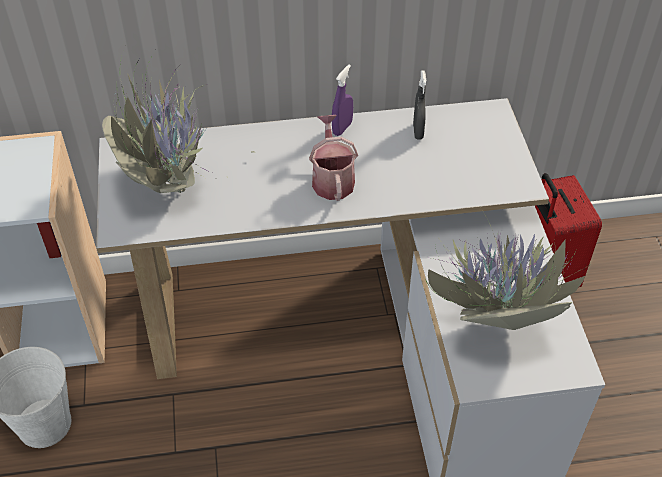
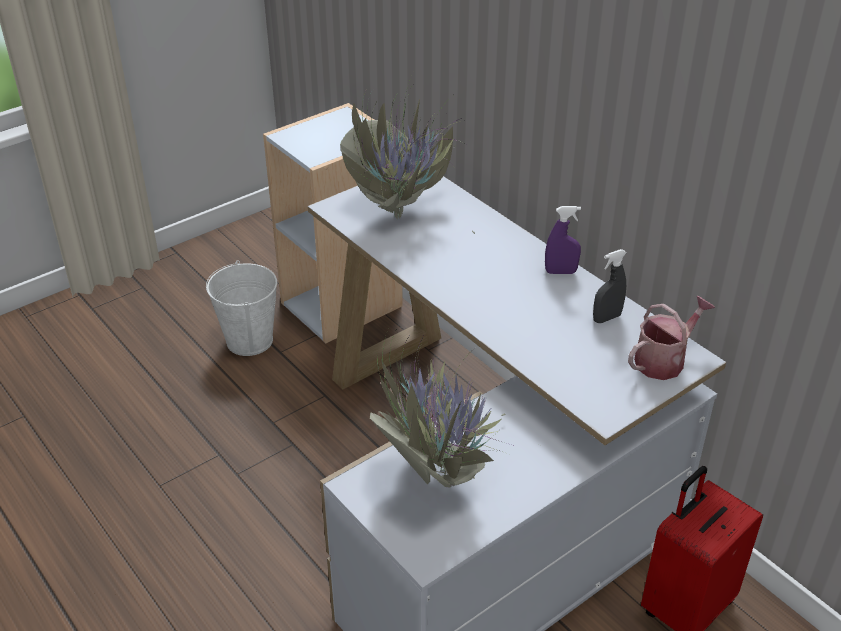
camera: 60 degrees right, 10 degrees down
watering can [309,115,358,201] -> watering can moved to [628,296,715,380]

